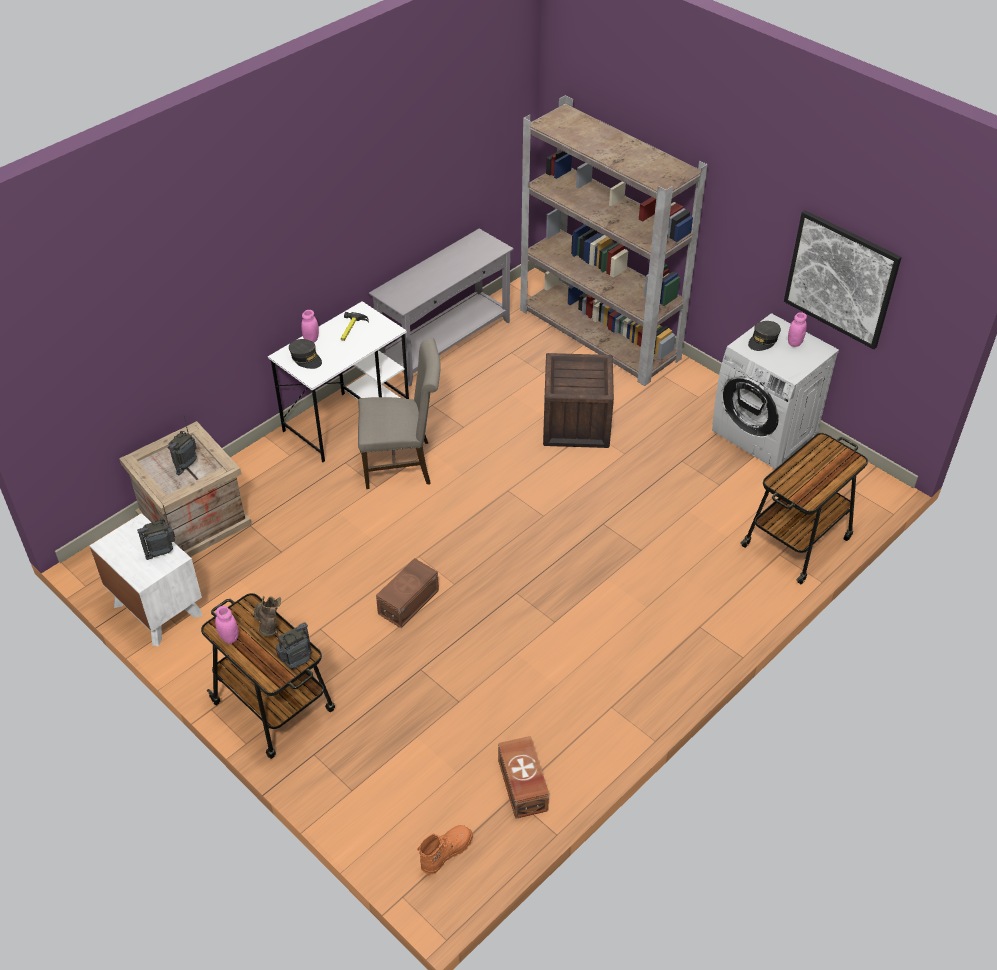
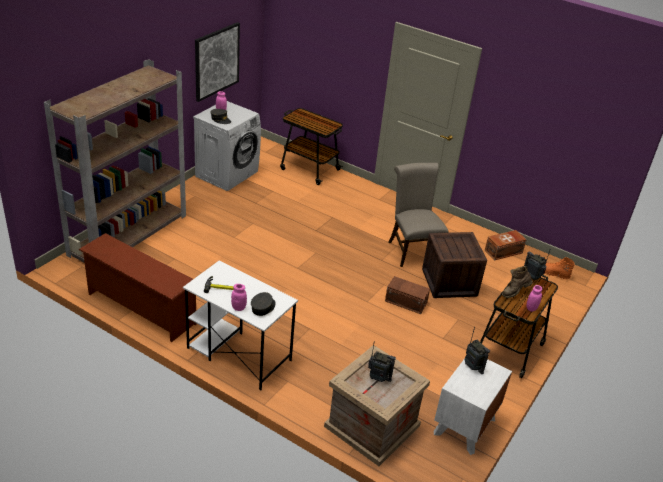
camera: 105 degrees left, 10 degrees down
beige chair [358,338,441,489] -> beige chair moved to [389,163,448,267]
grey console table [369,228,514,386] -> brown shoe rack [79,233,197,342]
crate [543,353,614,448] -> crate moved to [422,232,487,298]

